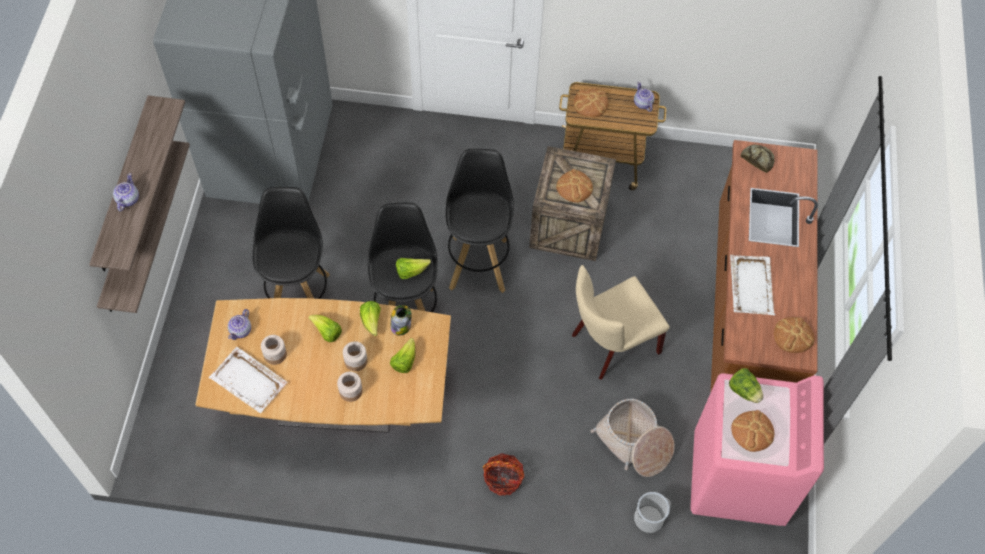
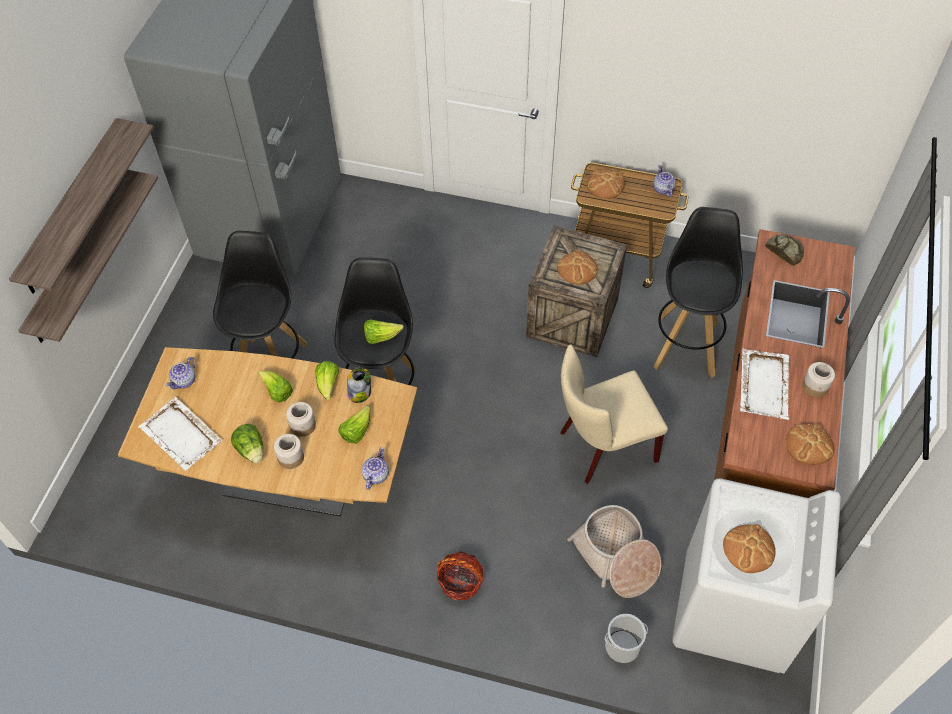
camera: 10 degrees right, 5 degrees down
teapot [113,173,139,211] -> teapot moved to [362,447,389,490]
jar [261,335,287,365] -> jar moved to [802,362,835,397]
black stool [446,149,514,293] -> black stool moved to [653,207,743,378]
pink washing machine [690,373,824,526] -> white washing machine [672,478,841,673]
lettuce [729,368,763,403] -> lettuce moved to [231,424,263,463]

